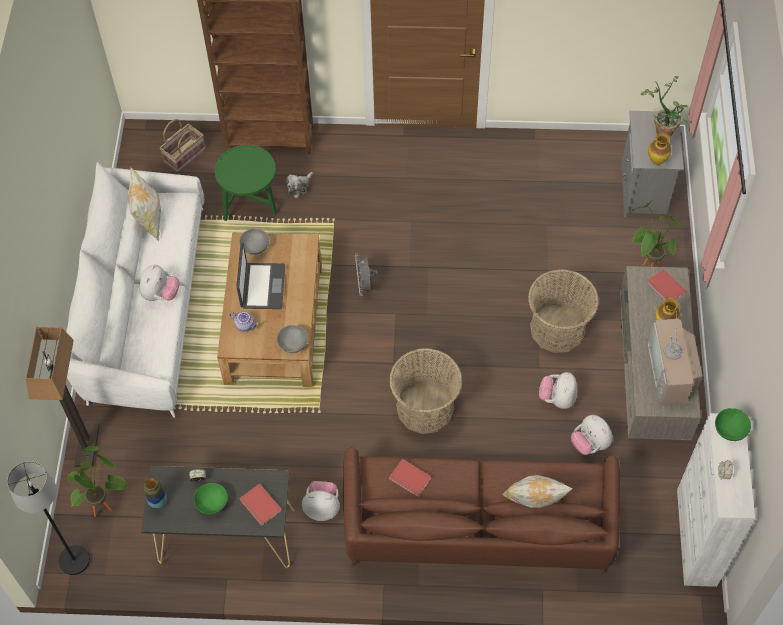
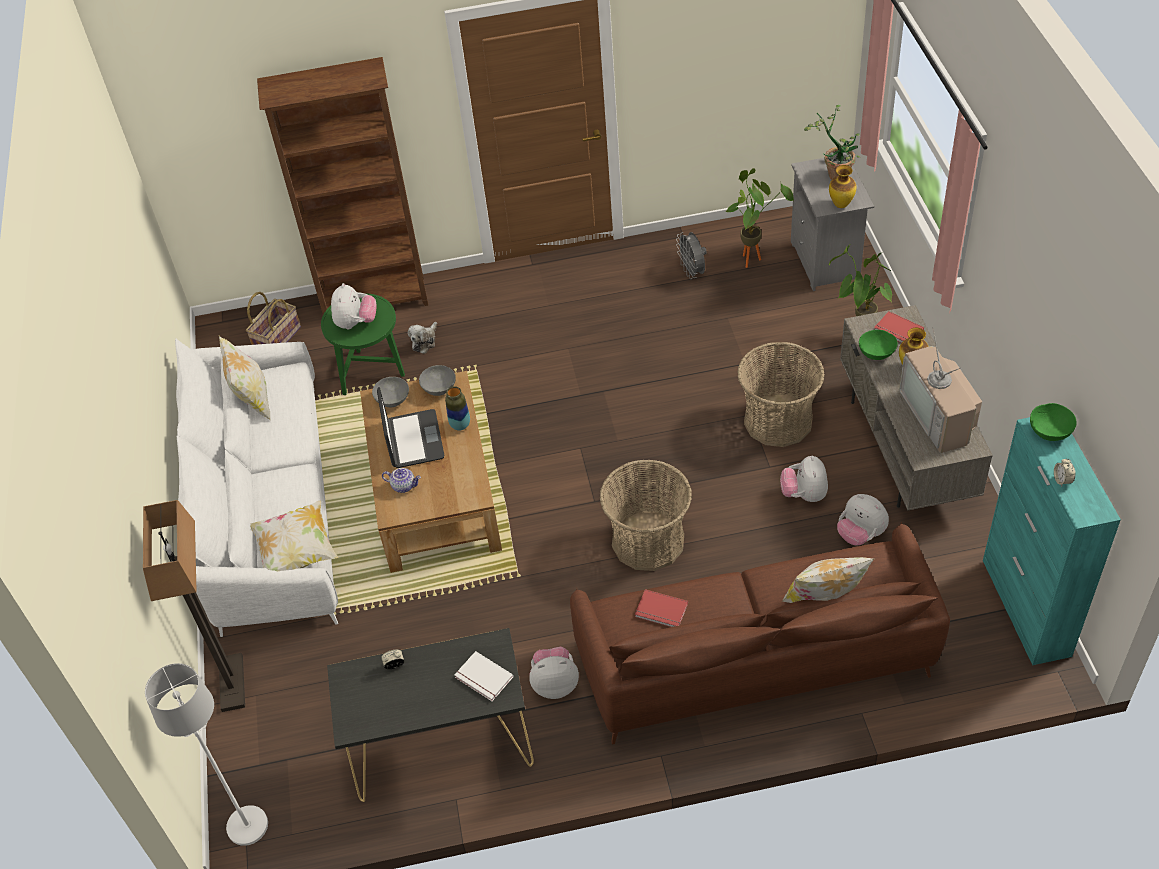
camera: 10 degrees left, 10 degrees down
black floor lamp [7,461,90,575] -> white floor lamp [145,663,268,846]
potted plant [68,446,128,517] -> potted plant moved to [725,168,794,268]
plush toy [139,265,179,301] -> plush toy moved to [331,283,376,329]
vase [144,477,167,508] -> vase moved to [445,386,470,431]
green bowl [194,483,228,514] -> green bowl moved to [859,330,897,360]
red book [239,483,282,526] -> white book [455,651,513,701]
grey bowl [277,325,308,353] -> grey bowl moved to [419,365,456,396]
grey fan [355,253,377,296] -> grey fan moved to [676,232,707,279]
white cabinet [677,413,755,587] -> turquoise cabinet [983,417,1121,665]
none -> pillow [250,500,338,572]

